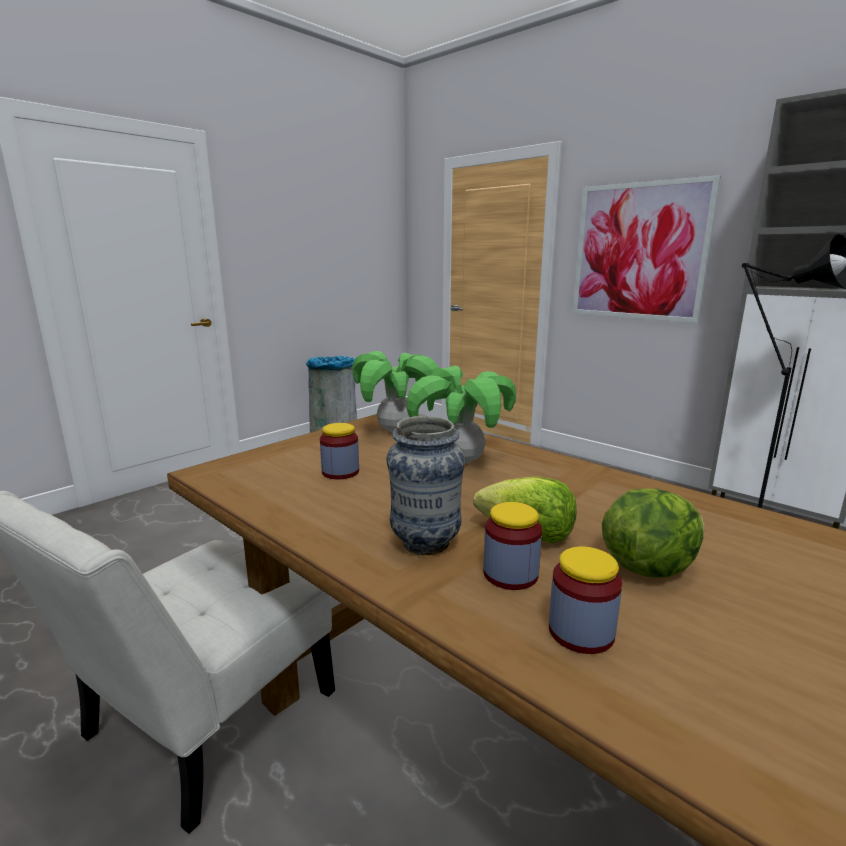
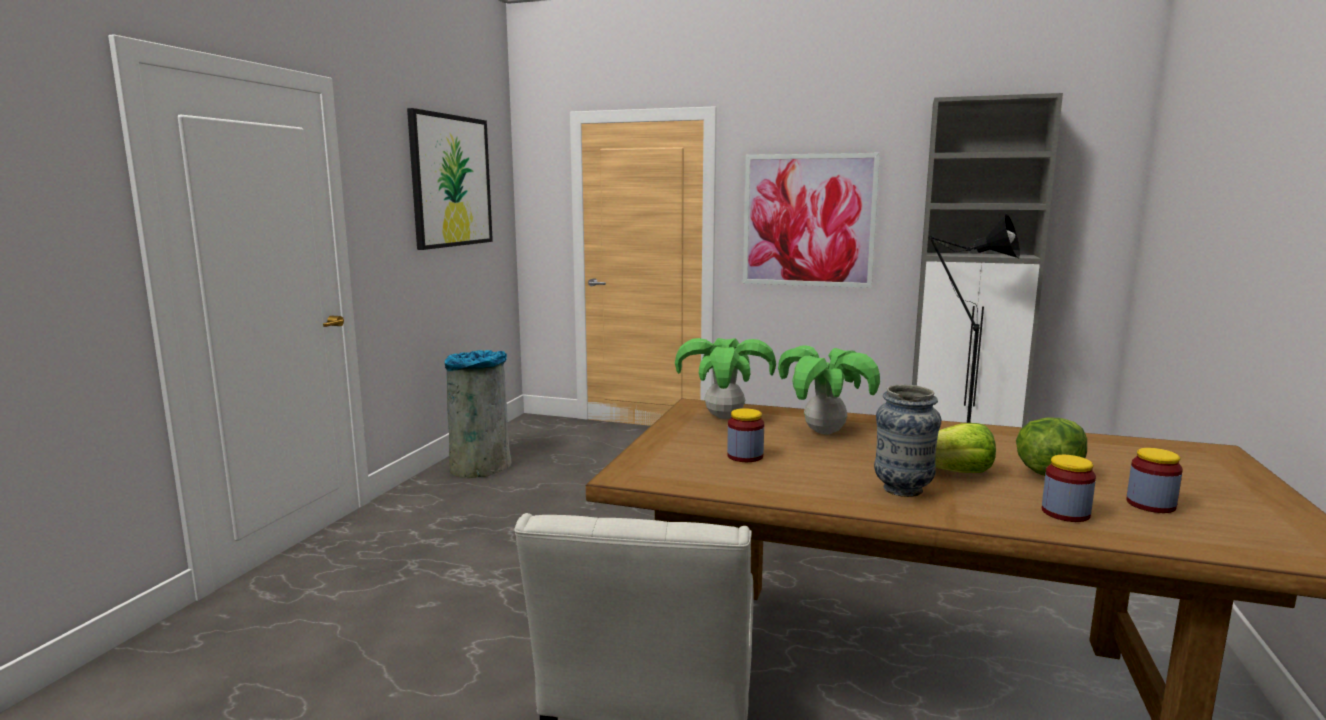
camera: 25 degrees left, 5 degrees down
jar [483,502,542,590] -> jar moved to [1126,448,1183,513]
none -> picture [407,108,493,250]

